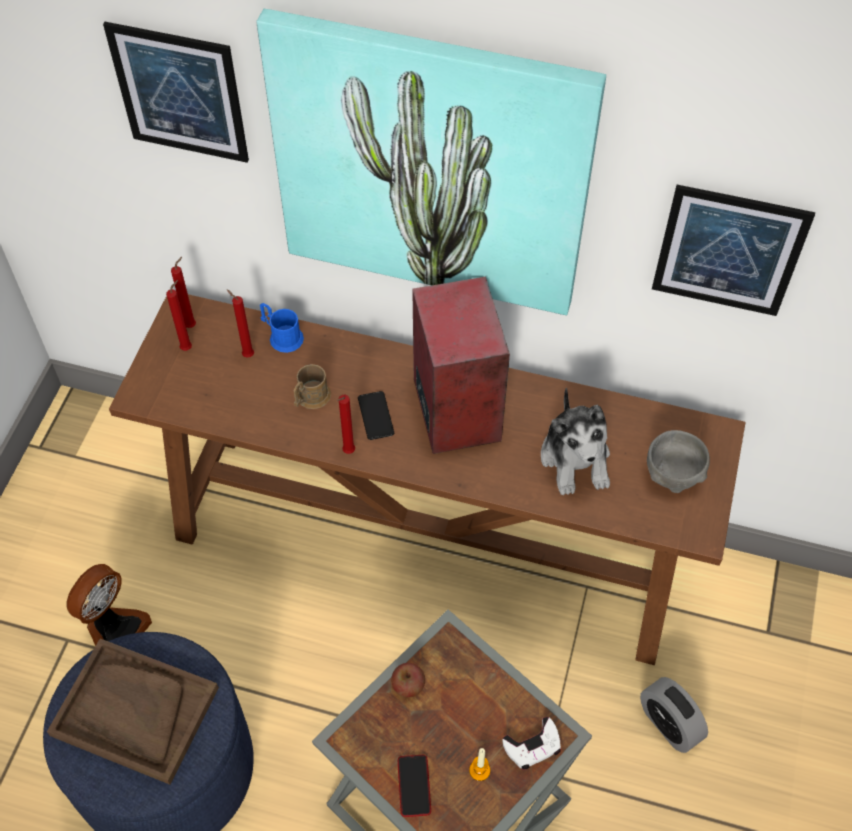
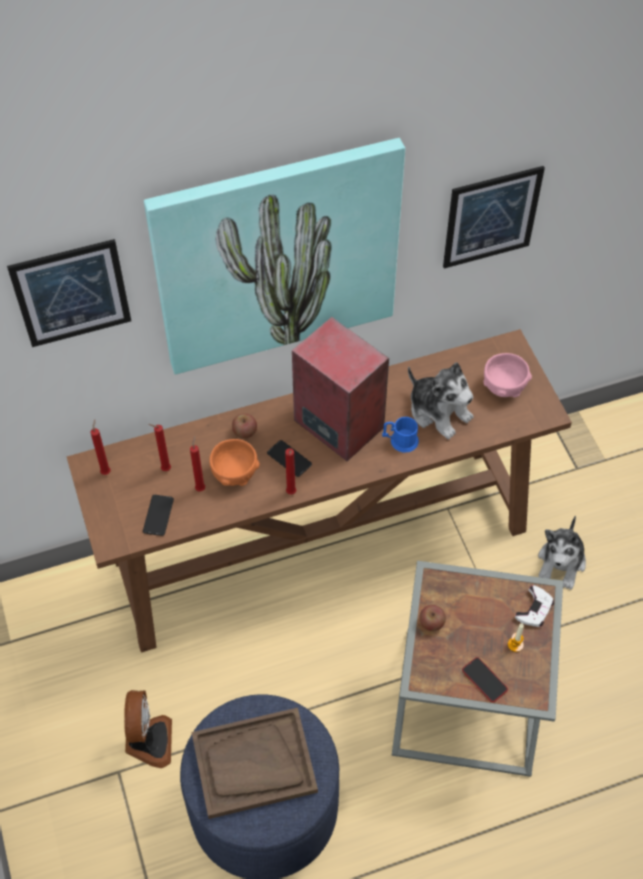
camera: 35 degrees left, 0 degrees up
red candle [166,280,192,351] -> red candle moved to [190,436,205,491]
blue mug [260,303,304,353] -> blue mug moved to [382,417,419,453]
brown mug [294,364,331,409] -> orange bowl [209,439,260,486]
alarm clock [640,677,708,753] -> plush toy [538,516,586,590]
grey bowl [647,430,710,493] -> pink bowl [483,353,532,398]
none -> phone [143,495,174,536]
none -> apple [232,413,257,439]

